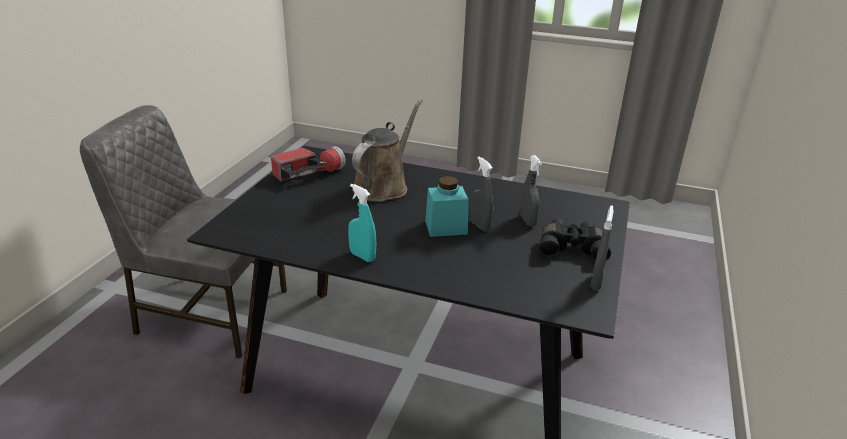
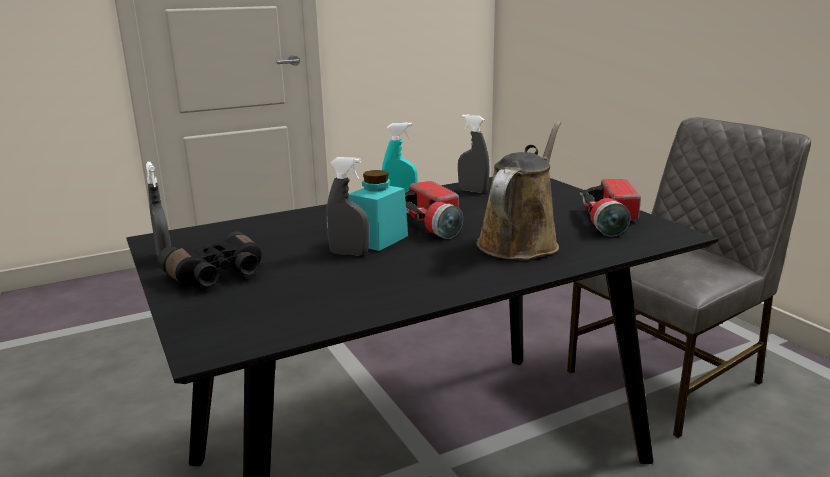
camera: 135 degrees right, 10 degrees down
brown watering can [352,99,423,202] -> brown watering can turned 135 degrees counterclockwise [477,121,561,260]
grey spray bottle [520,155,542,227] -> grey spray bottle moved to [458,114,490,193]
none -> flashlight [405,181,463,239]

